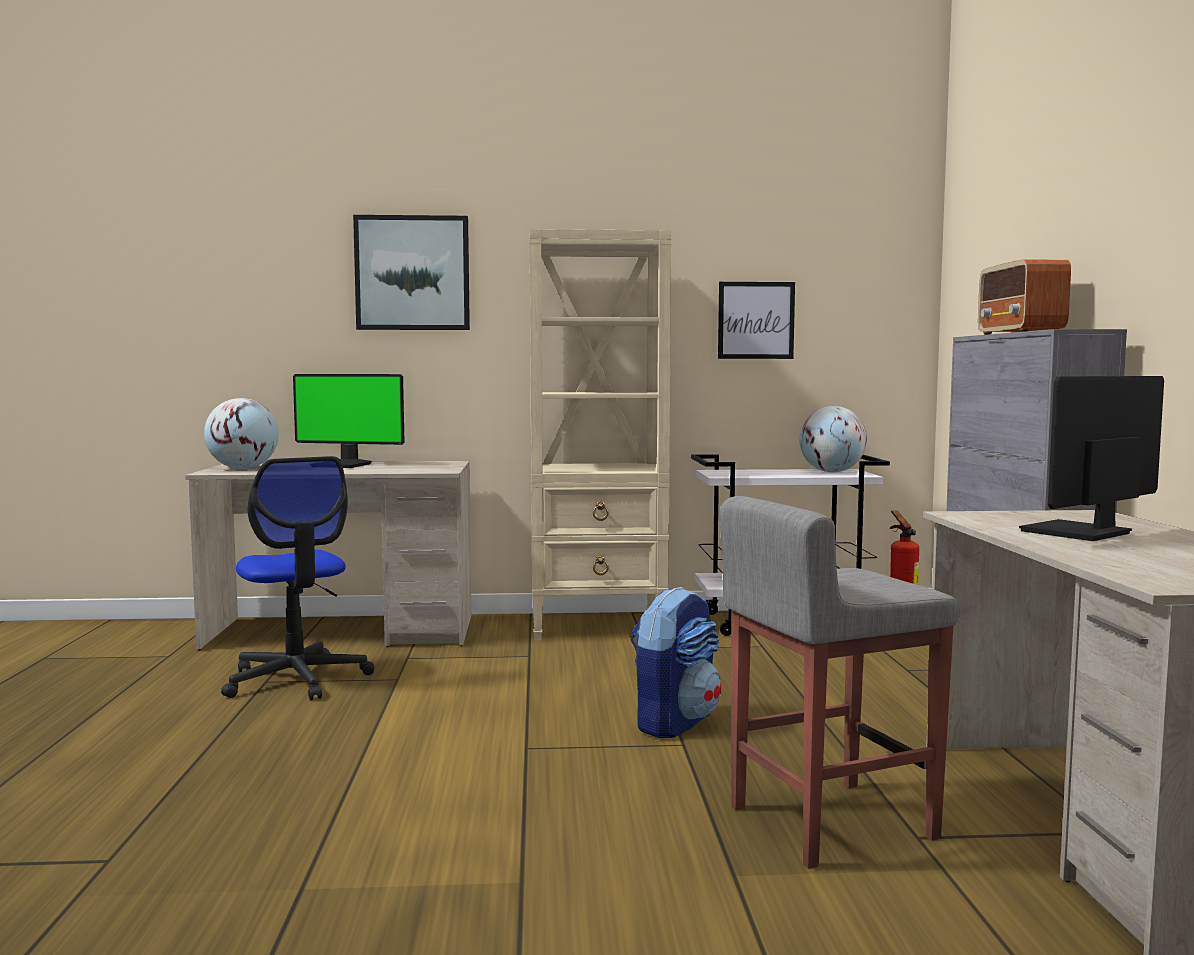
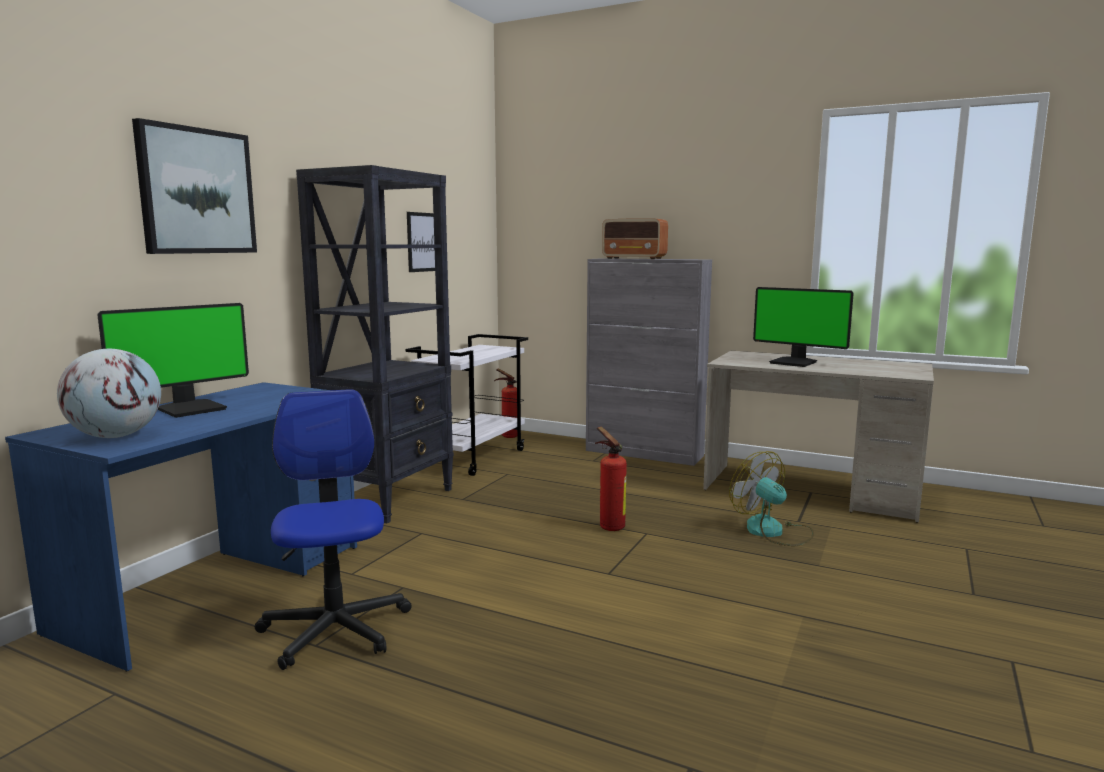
camera: 60 degrees left, 5 degrees up
beige desk [185,461,471,650] -> blue desk [5,382,357,672]
office chair [221,456,375,700] -> office chair turned 105 degrees counterclockwise [255,389,411,670]
beige bookcase [529,229,672,641] -> black bookcase [296,165,454,524]
backpack [630,587,721,738] -> fire extinguisher [595,426,627,531]
grey stool [720,496,960,869] -> fan [729,451,814,546]
globe [799,406,867,472] -> none
monitor [1019,376,1164,541] -> monitor turned 45 degrees counterclockwise [753,287,854,367]

